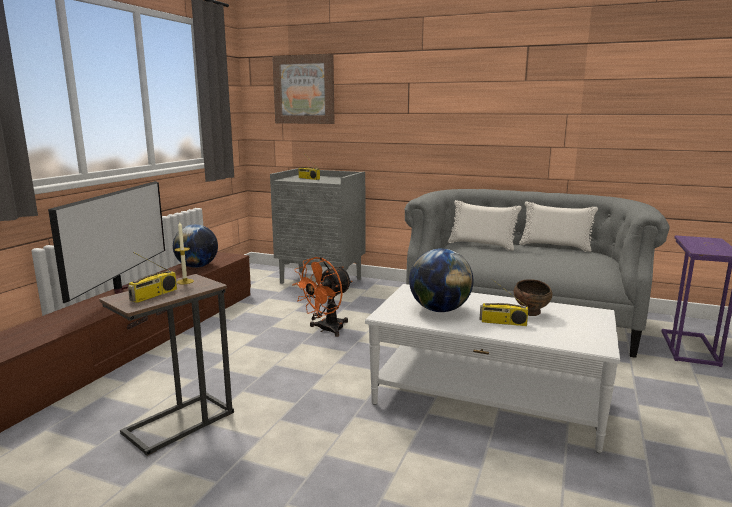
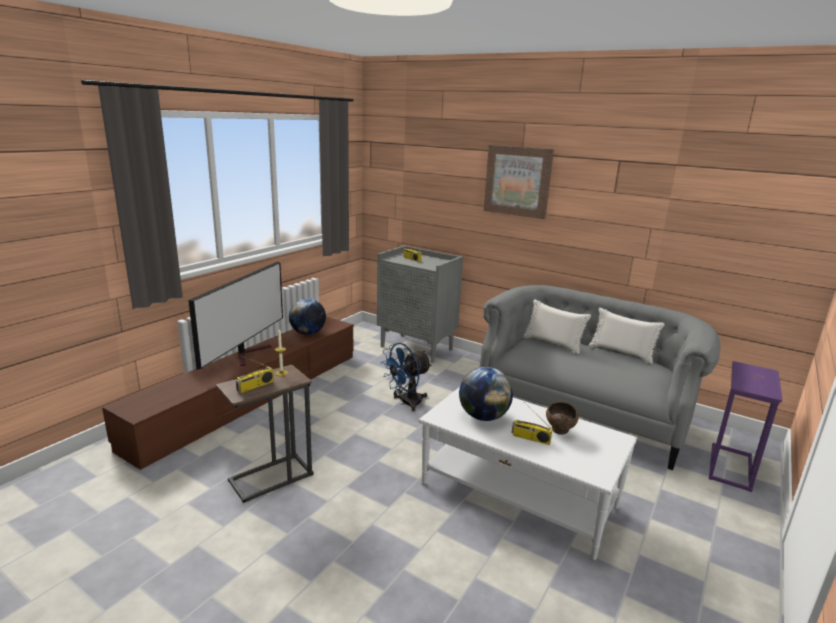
camera: 10 degrees right, 5 degrees up
picture [272,54,335,124] -> picture moved to [484,145,554,219]
orange fan [292,257,352,337] -> blue fan [381,343,431,411]

